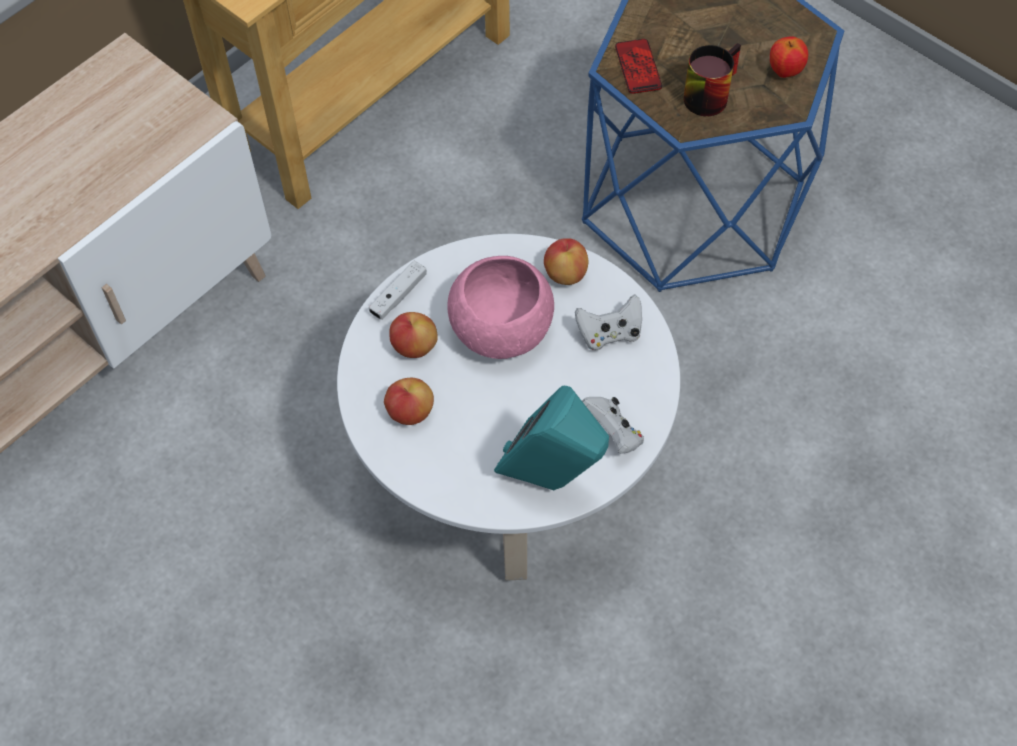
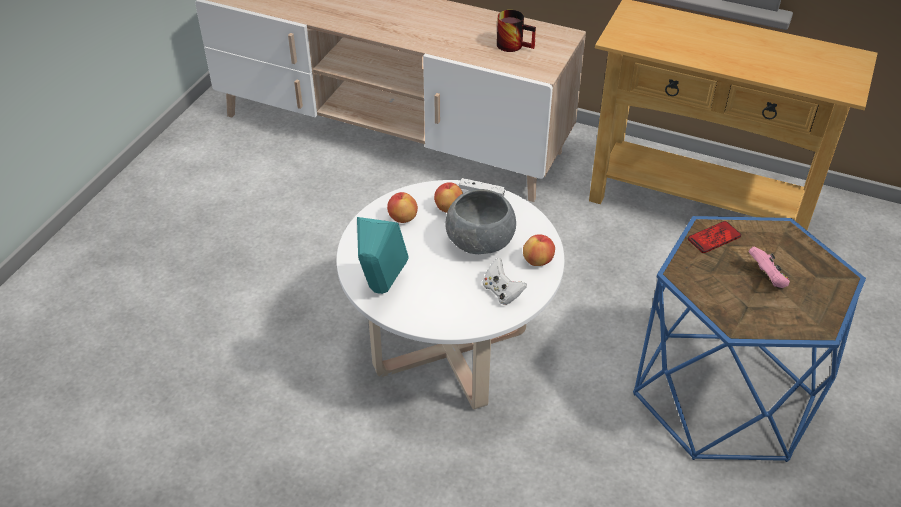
camera: 70 degrees right, 15 degrees down
pink bowl [447,256,554,359] -> grey bowl [445,189,516,254]
white game controller [582,397,644,454] -> none
mug [684,43,741,116] -> mug moved to [497,10,536,52]
apple [770,36,808,78] -> none
none -> pink game controller [749,247,790,288]

